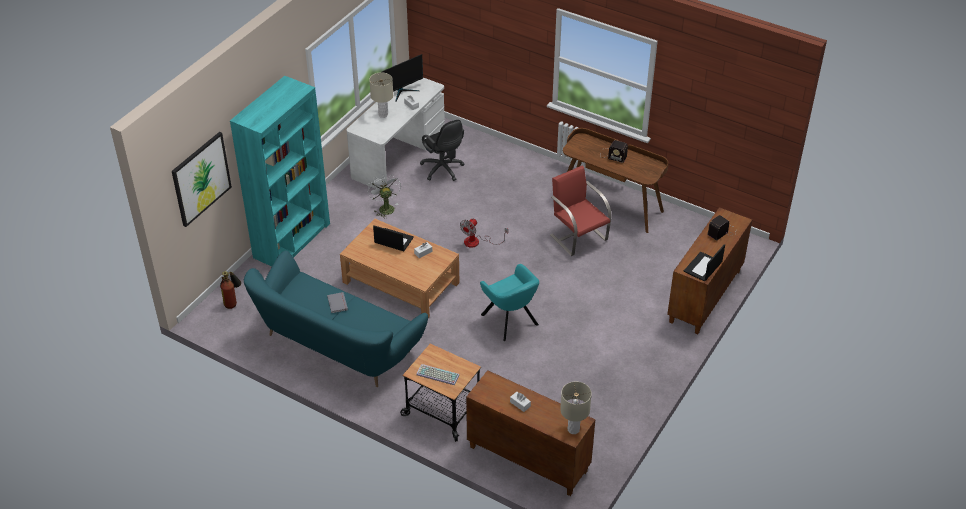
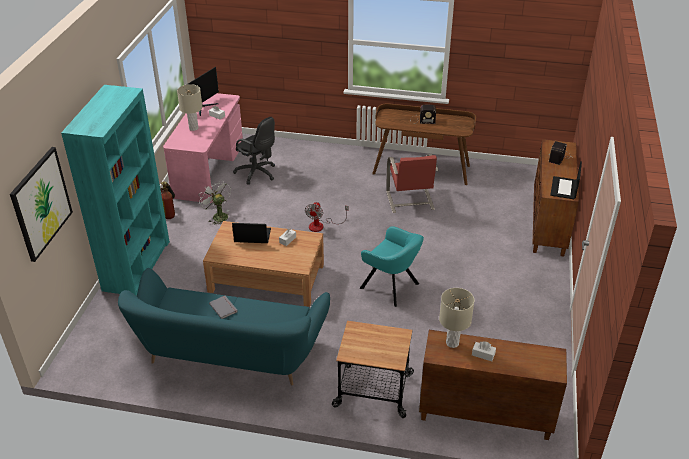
camera: 20 degrees left, 5 degrees down
fire extinguisher [220,271,241,309] -> fire extinguisher moved to [160,181,175,219]
white desk [347,78,445,189] -> pink desk [163,93,243,203]
keyboard [416,364,459,385] -> none
red chair [550,166,612,256] -> red chair turned 135 degrees counterclockwise [386,154,439,213]
beige table lamp [560,382,592,434] -> beige table lamp moved to [439,288,474,348]

